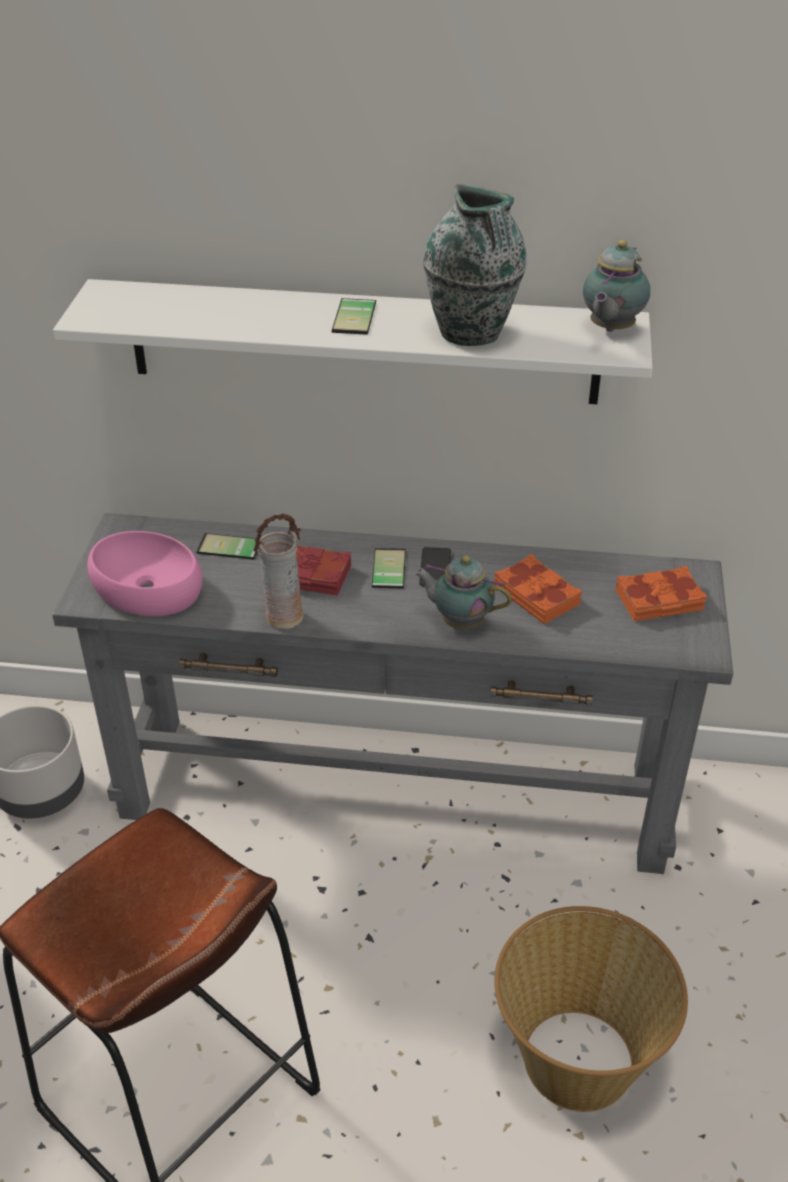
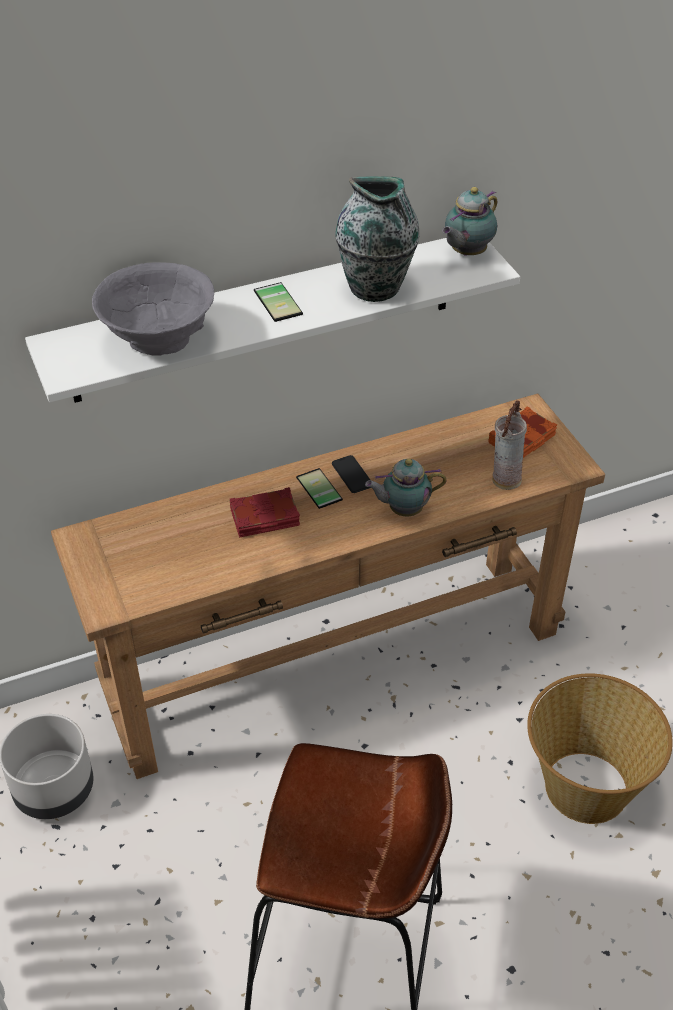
camera: 30 degrees left, 5 degrees up
grey console table [52,513,734,874] -> brown console table [51,394,605,779]
pink bowl [87,531,203,616] -> none
phone [196,533,257,559] -> none
vase [253,513,303,629] -> vase moved to [492,400,527,490]
orange book [494,554,582,624] -> none
teapot [583,240,650,332] -> teapot turned 45 degrees clockwise [442,187,497,256]
none -> grey bowl [92,262,214,355]

